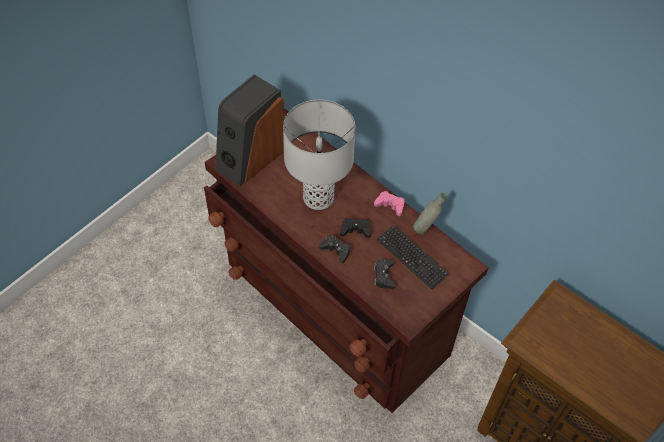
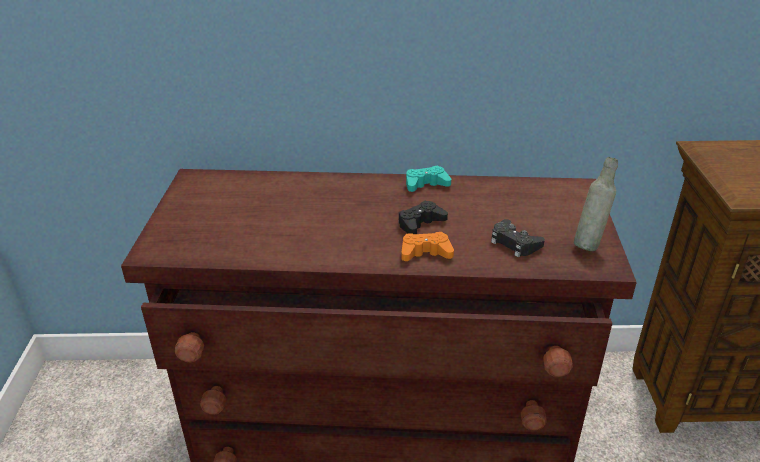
camera: 40 degrees left, 20 degrees down
speaker [215,74,285,186] -> none
white table lamp [283,100,355,210] -> none
black game controller [319,234,350,263] -> orange game controller [401,232,454,261]
pink game controller [374,191,405,216] -> turquoise game controller [406,166,451,192]
keyboard [377,225,449,289] -> none
grey bottle [413,193,446,234] -> grey bottle moved to [574,157,618,251]

